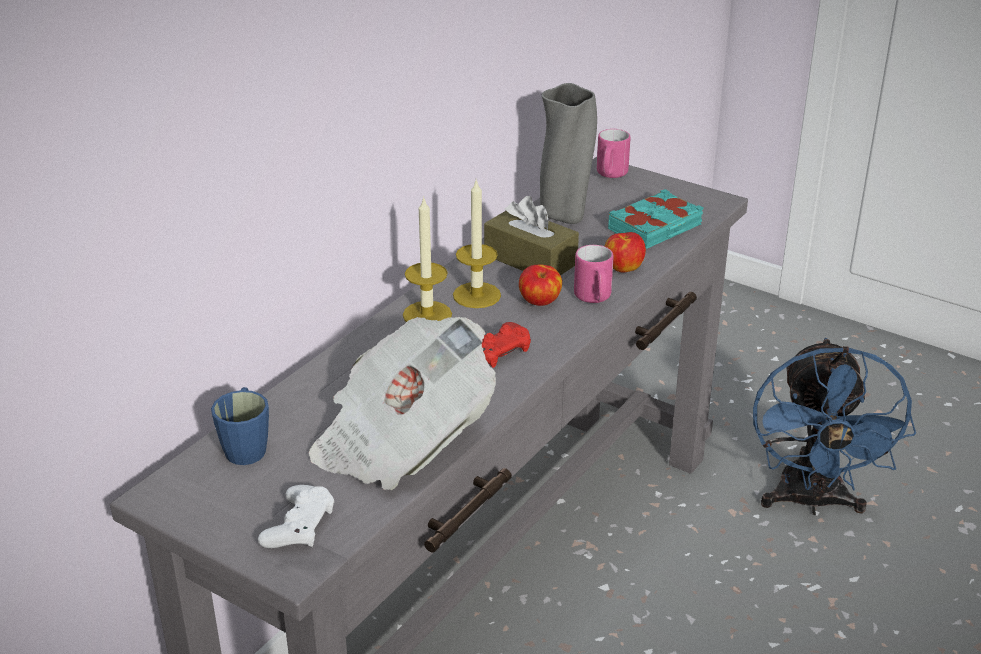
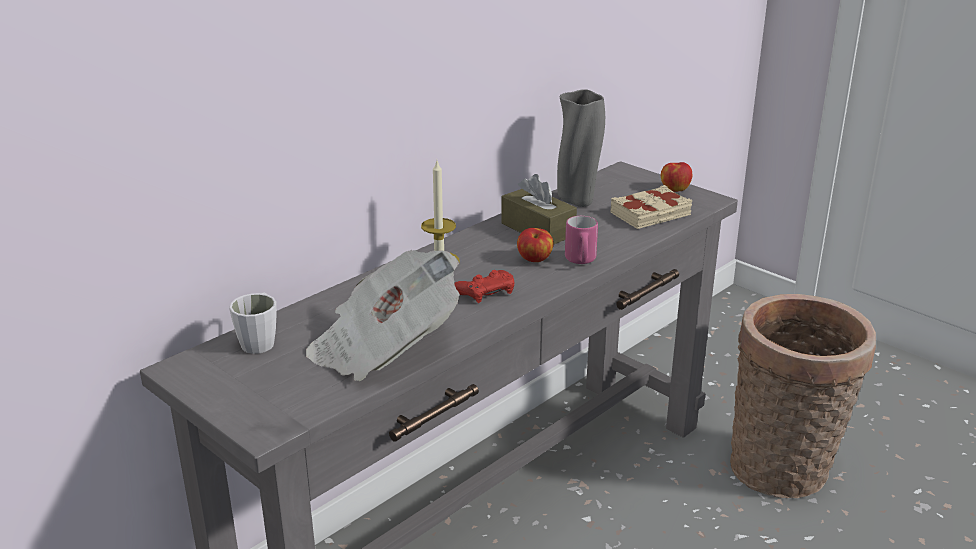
camera: 10 degrees right, 5 degrees down
blue mug [211,387,269,465] -> white mug [229,293,277,354]
white game controller [258,485,334,548] -> none
candle [453,180,501,308] -> none
pink mug [597,129,630,178] -> none
apple [605,232,646,273] -> apple moved to [661,162,692,192]
turquoise book [608,189,703,249] -> beige book [611,185,693,229]
blue fan [753,338,916,515] -> basket [730,294,876,498]

